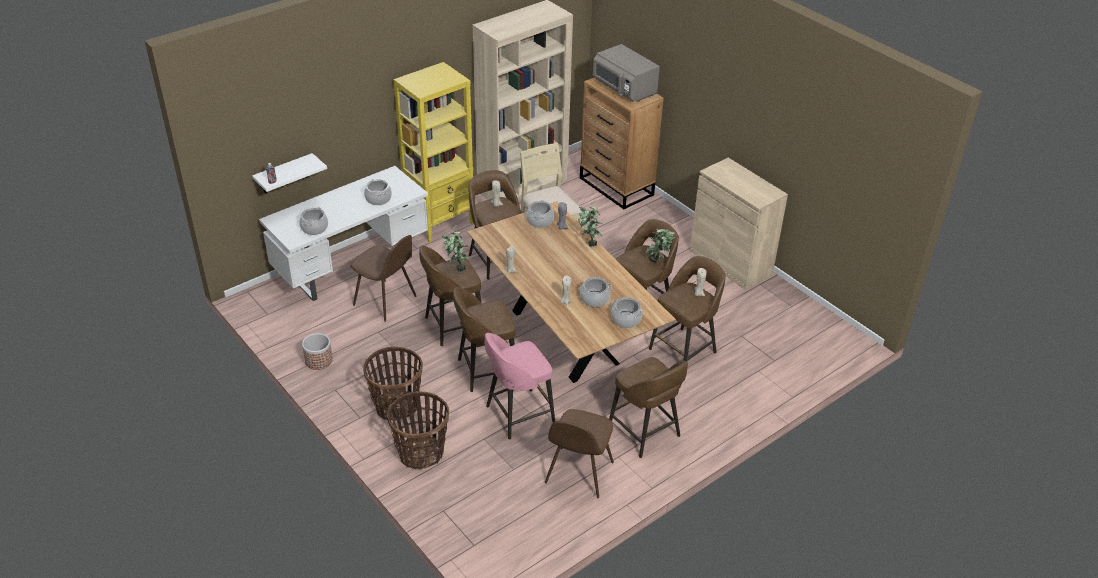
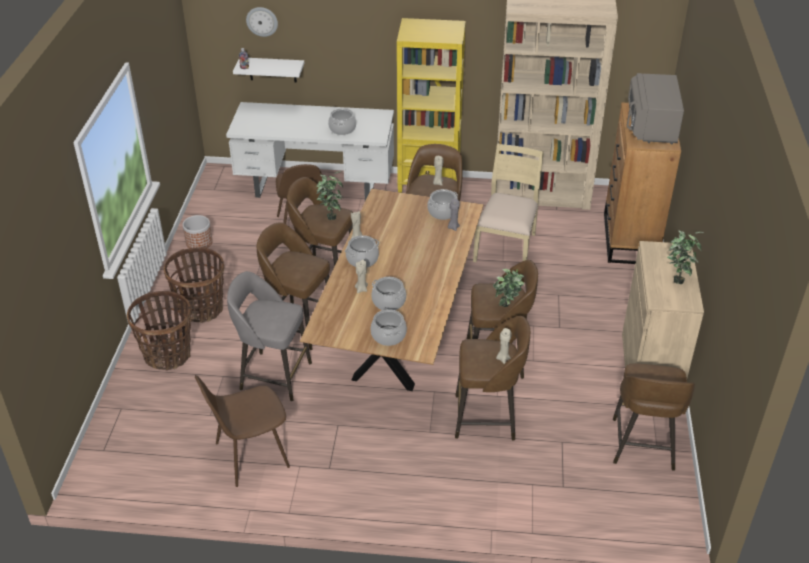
camera: 45 degrees right, 0 degrees up
cooking pot [300,207,328,235] -> cooking pot moved to [345,235,379,267]
pink stool [485,333,555,439] -> grey stool [227,271,312,401]
potted plant [578,201,603,247] -> potted plant moved to [667,230,704,284]
brown stool [609,357,688,458] -> brown stool moved to [613,363,695,471]
none -> wall clock [246,7,278,37]

